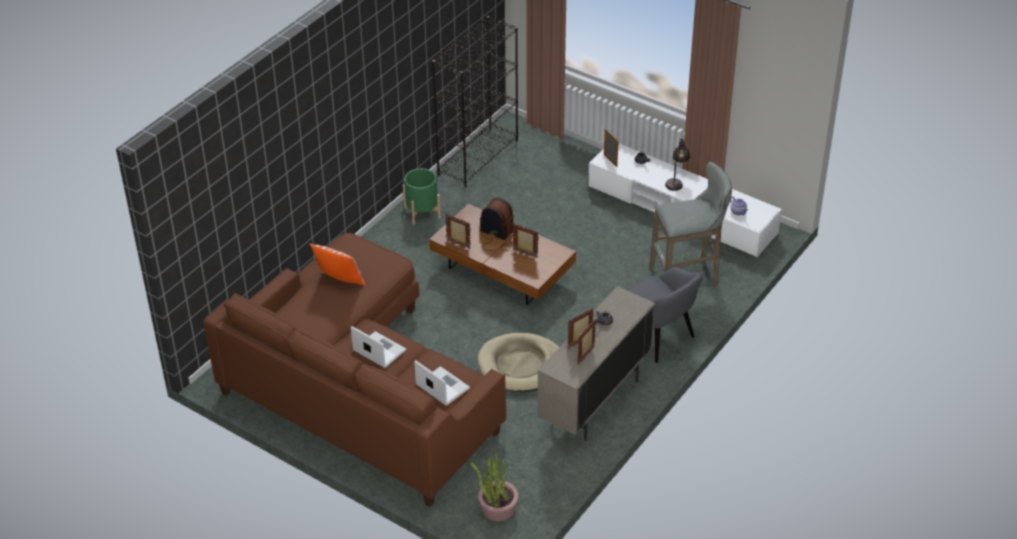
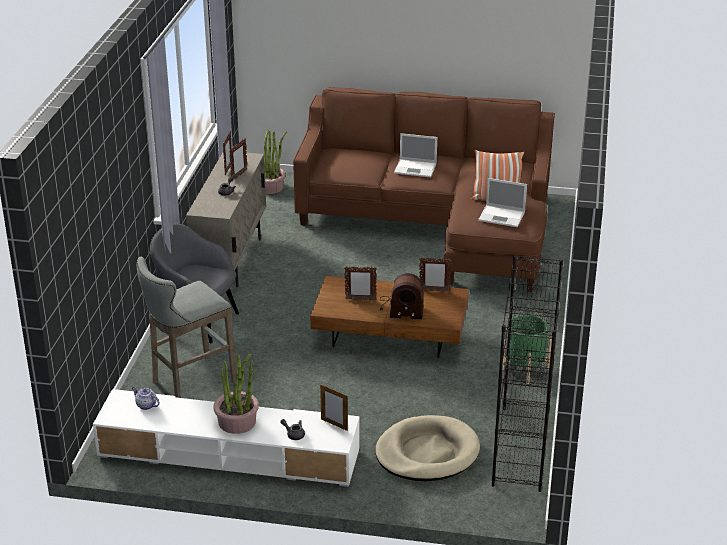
camera: 155 degrees right, 10 degrees down
laptop [414,360,470,405] -> laptop moved to [478,178,527,227]
beige dog bed [478,333,559,392] -> beige dog bed moved to [375,415,480,481]
table lamp [665,138,690,191] -> potted plant [213,353,259,434]

